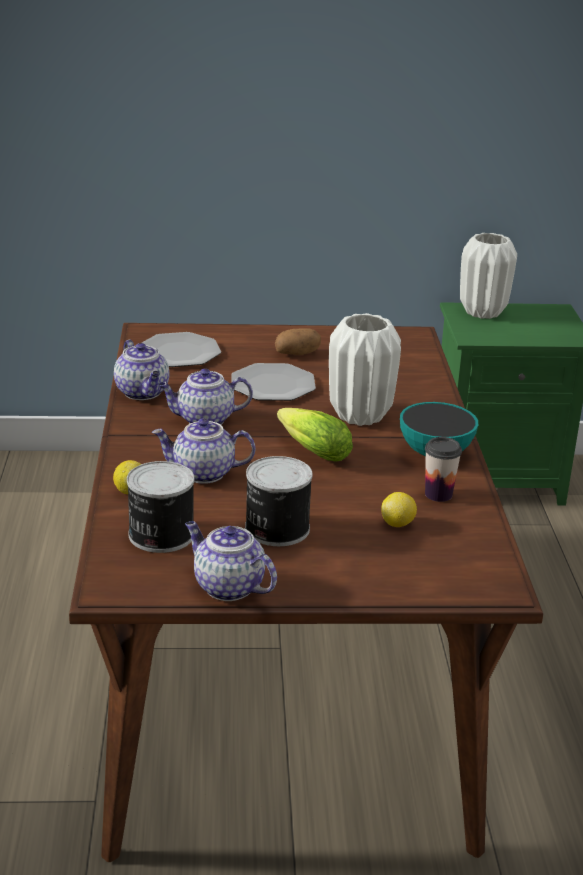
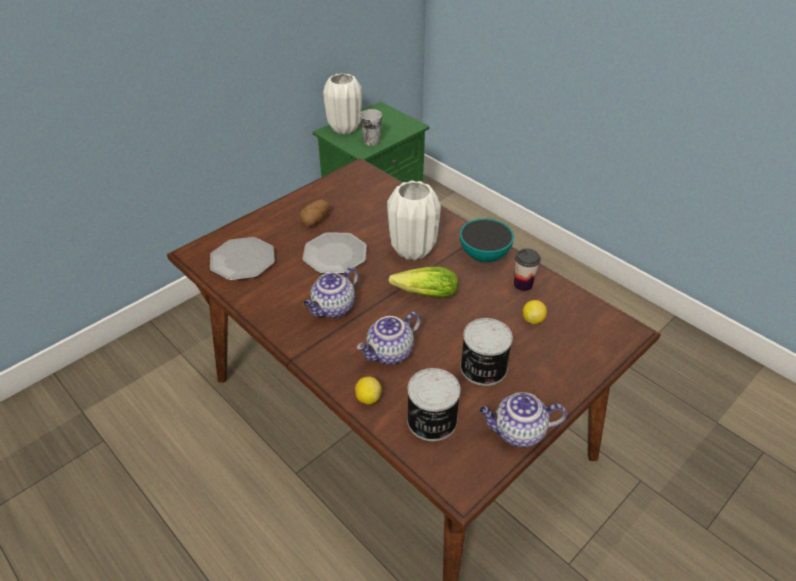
camera: 40 degrees left, 15 degrees up
teapot [114,340,170,400] -> none
none -> cup [360,109,382,146]

